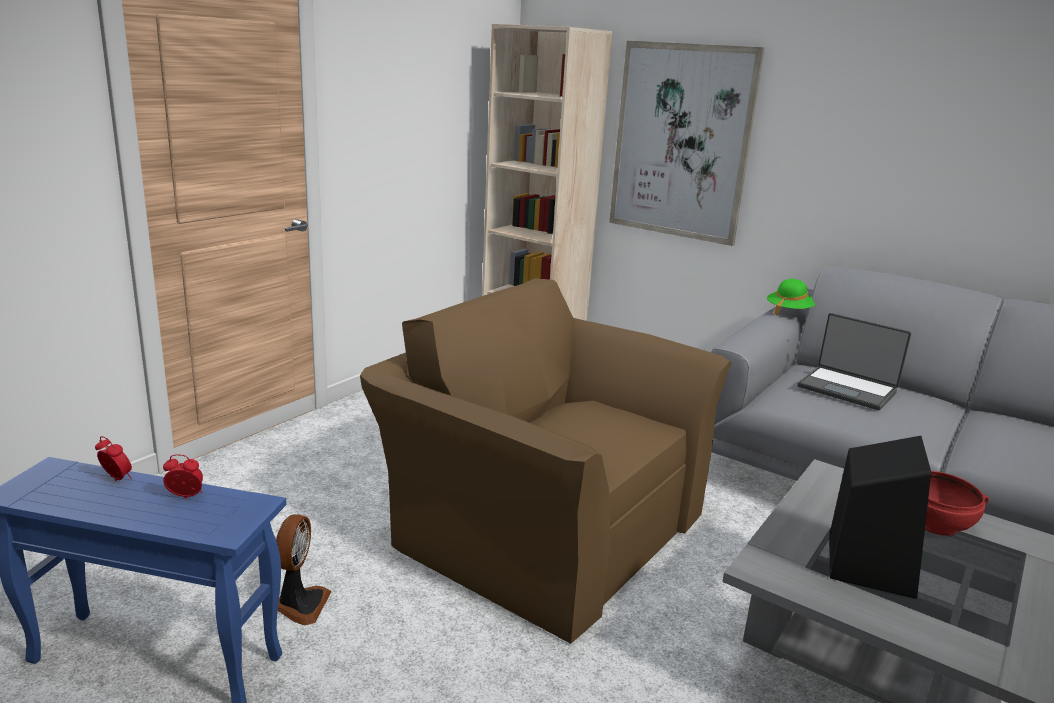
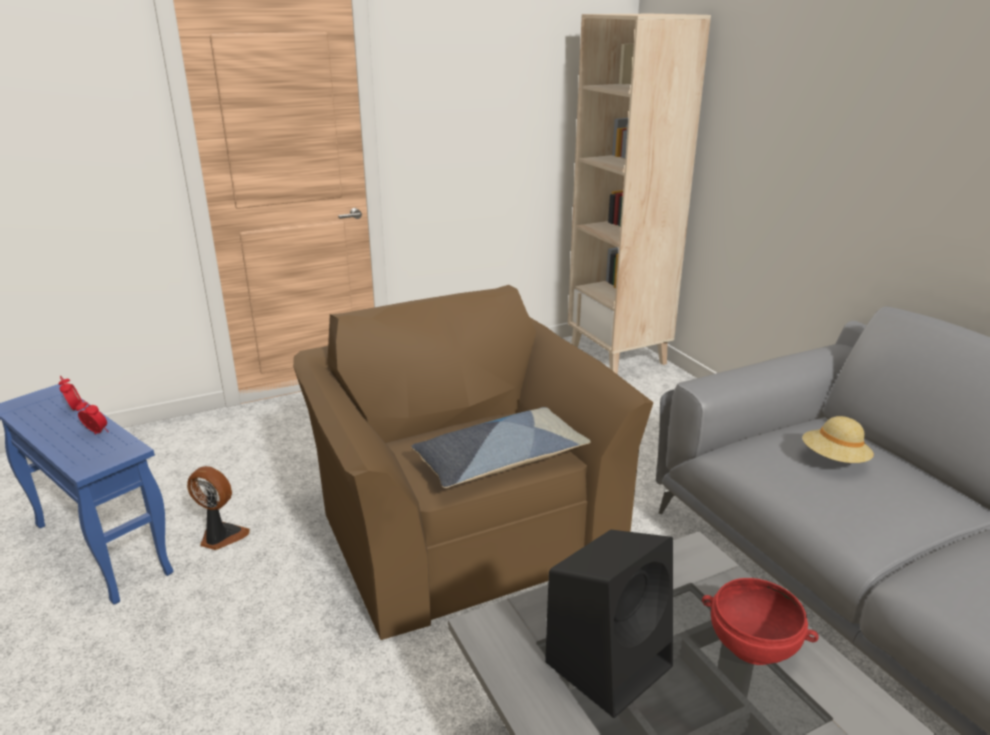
camera: 30 degrees right, 5 degrees up
fan [276,514,332,625] -> fan turned 105 degrees counterclockwise [187,466,250,550]
picture [609,41,765,246] -> none
green hat [767,279,815,316] -> none
laptop [798,313,911,410] -> beige hat [802,416,874,463]
none -> pillow [411,407,591,488]

